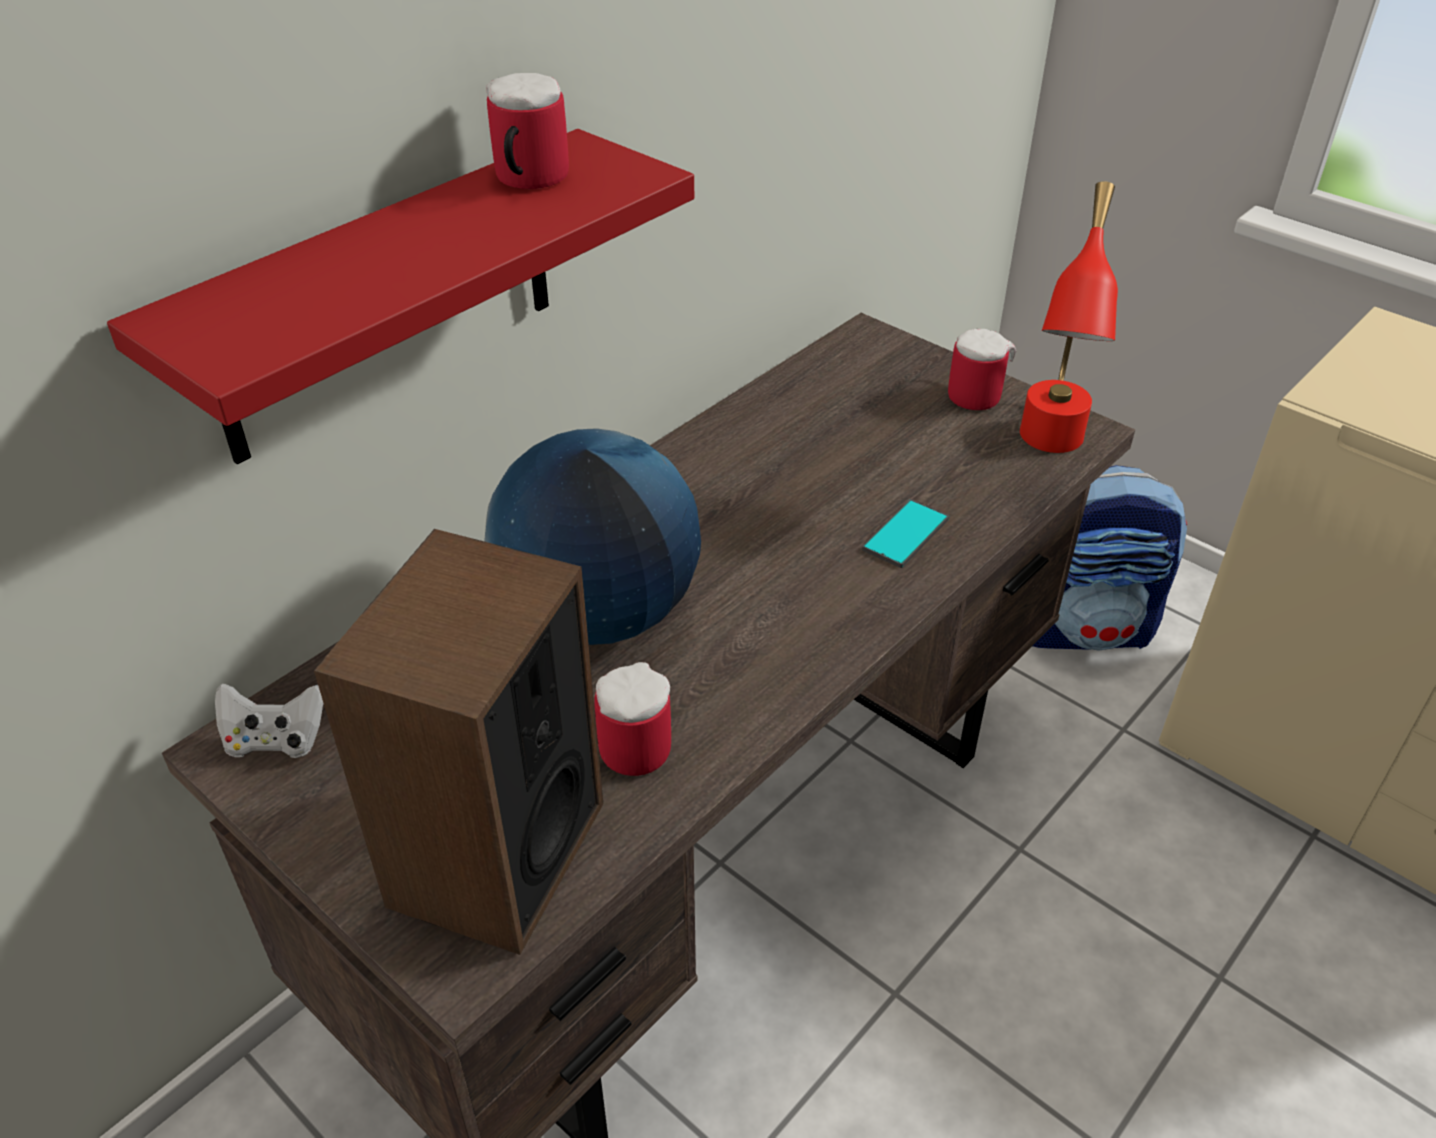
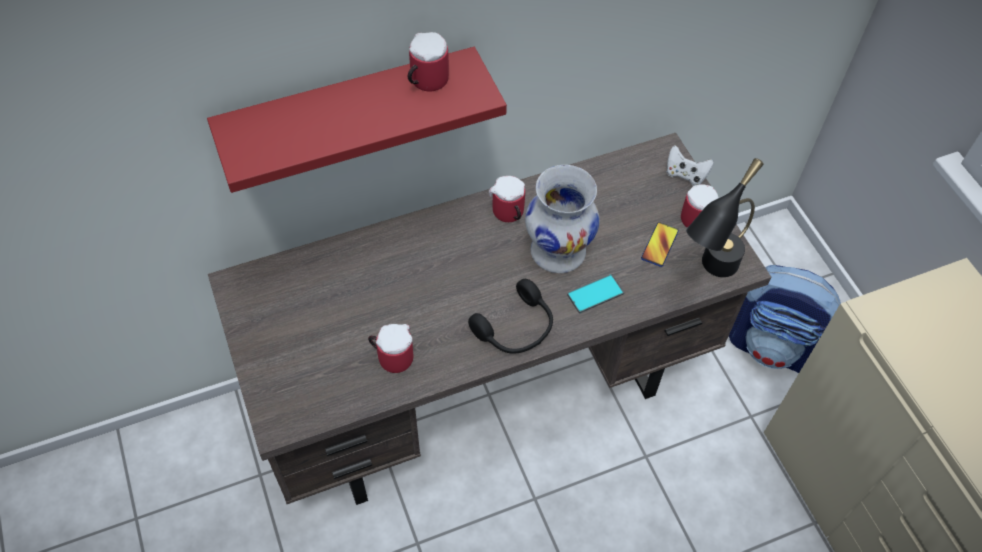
camera: 25 degrees right, 15 degrees up
white game controller [215,684,323,758] -> white game controller moved to [667,145,714,186]
speaker [314,529,603,955] -> none
globe [484,428,701,645] -> none
red table lamp [1020,181,1118,453] -> black table lamp [686,158,764,277]
none -> black headphones [468,279,553,354]
none -> mug [489,176,525,222]
none -> white vase [525,165,600,273]
none -> phone [641,222,679,267]

